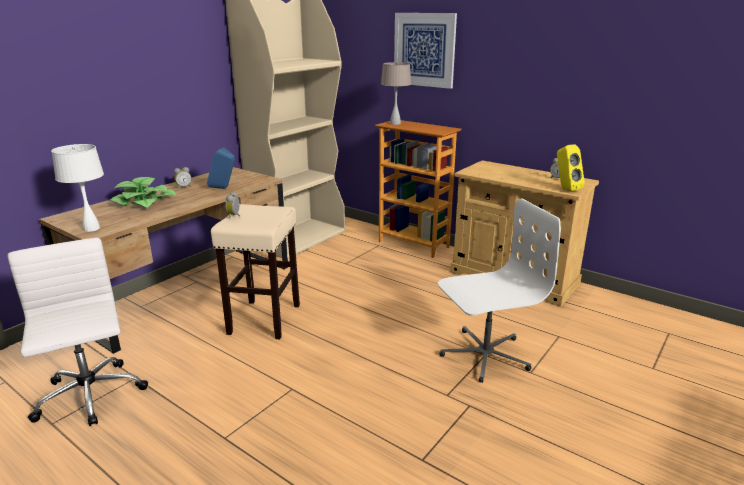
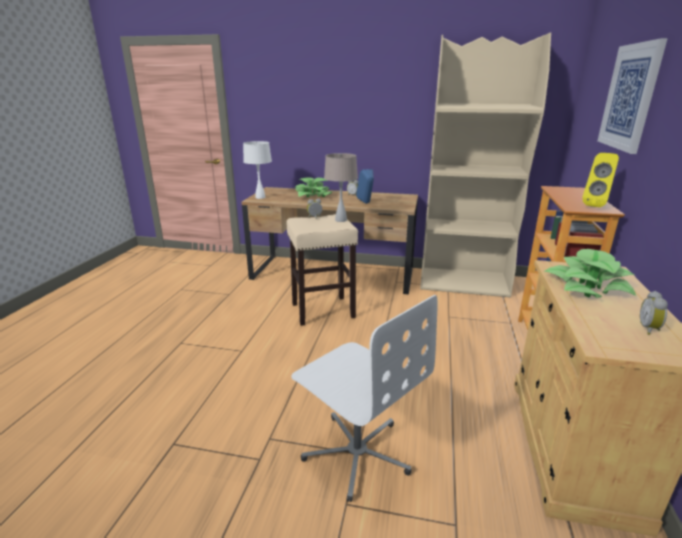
camera: 65 degrees right, 0 degrees up
white office chair [7,238,148,426] -> none
beige table lamp [381,62,411,125] -> beige table lamp moved to [324,153,358,222]
yellow speaker [557,145,585,191] -> yellow speaker moved to [582,153,619,207]
none -> potted plant [543,249,636,298]

